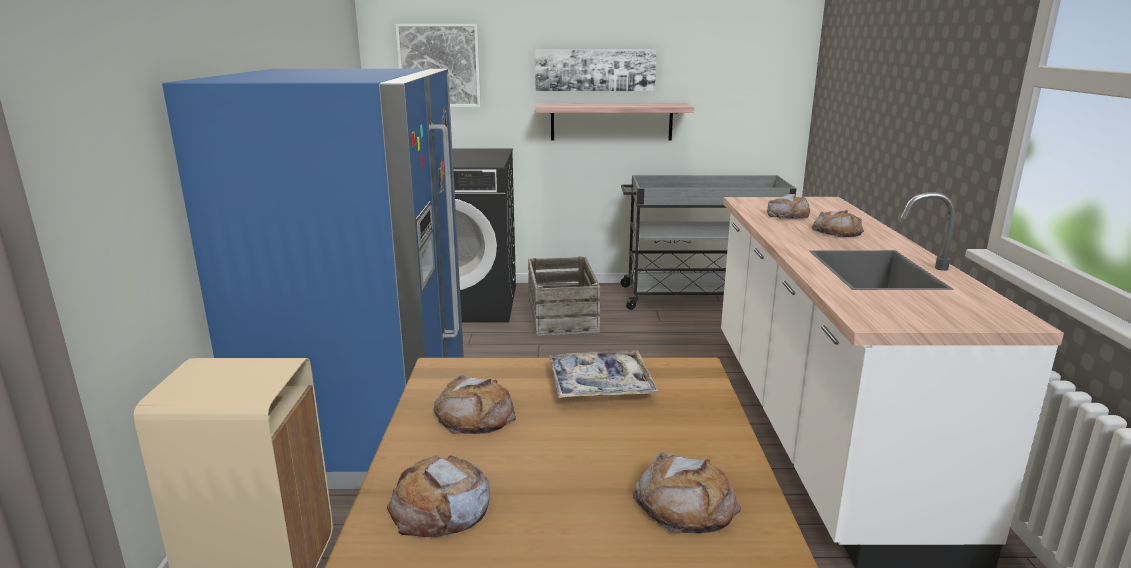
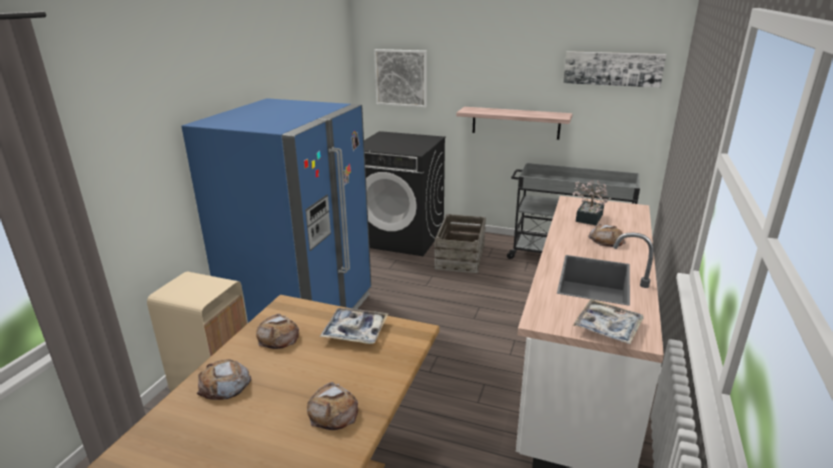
camera: 20 degrees right, 5 degrees up
picture [535,49,657,91] -> picture moved to [563,51,666,88]
bread [767,194,810,219] -> potted plant [572,180,611,225]
none -> tray [573,299,644,344]

